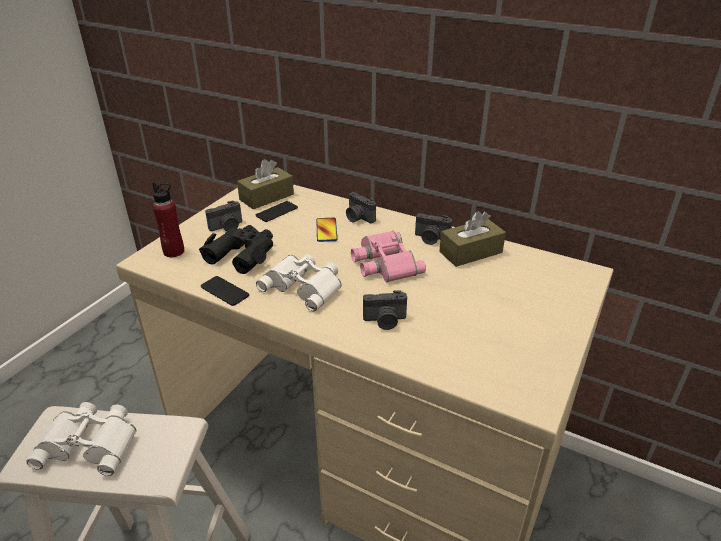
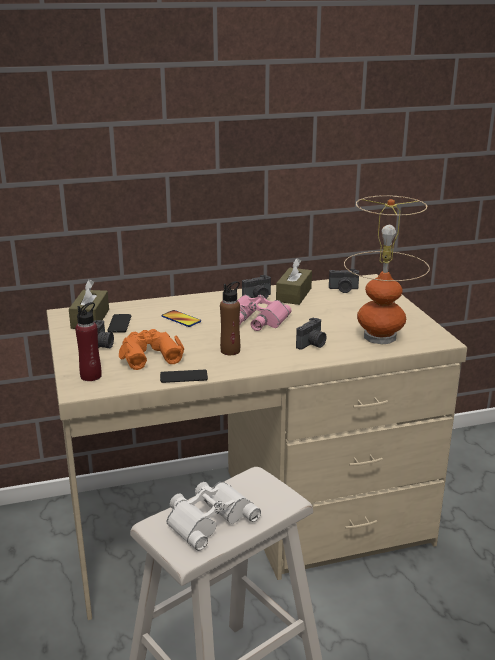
camera: 45 degrees left, 10 degrees down
black binoculars [199,225,273,274] -> orange binoculars [119,329,184,370]
white binoculars [256,254,342,311] -> brown bottle [220,281,240,355]
camera [346,192,376,224] -> camera moved to [329,269,359,293]
none -> table lamp [344,195,430,344]

